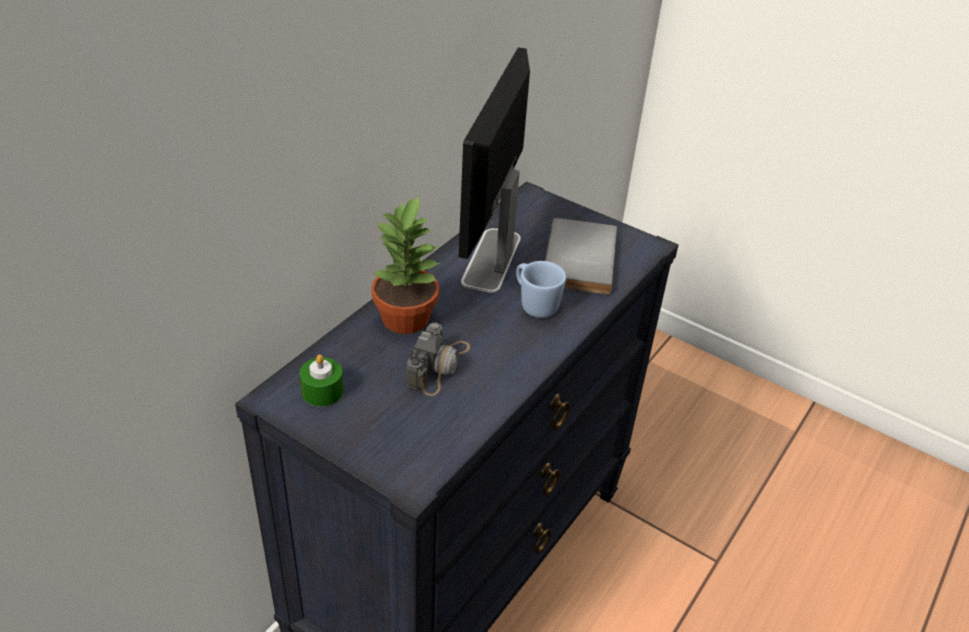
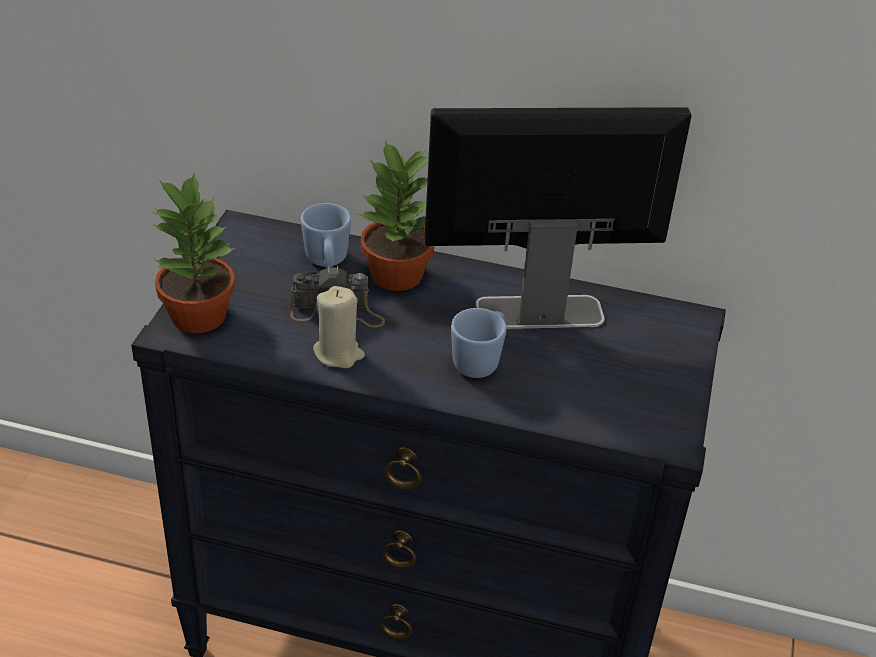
camera: 70 degrees right, 0 degrees up
green candle [300,355,344,407] -> none
grey book [545,218,617,295] -> none
none -> potted plant [152,172,236,333]
none -> blue mug [301,203,351,268]
none -> beige candle [313,286,365,368]

